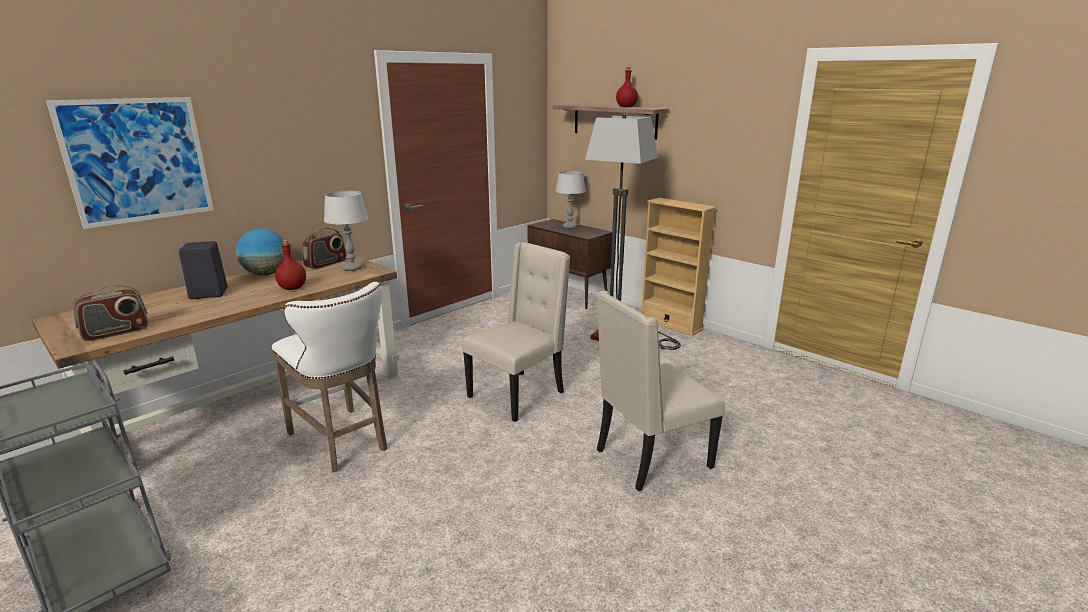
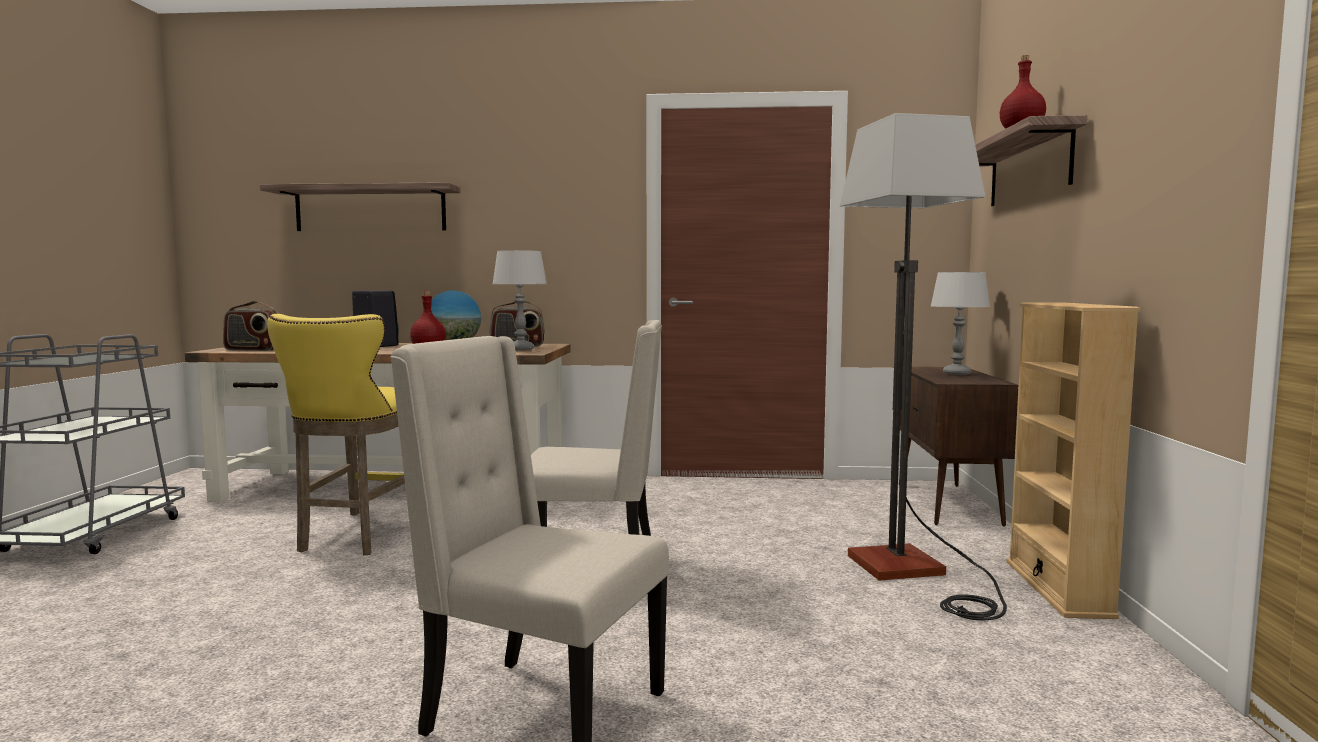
camera: 50 degrees right, 15 degrees down
picture [46,97,214,229] -> shelf [260,182,461,231]
white stool [271,282,387,472] -> yellow stool [267,314,405,555]

